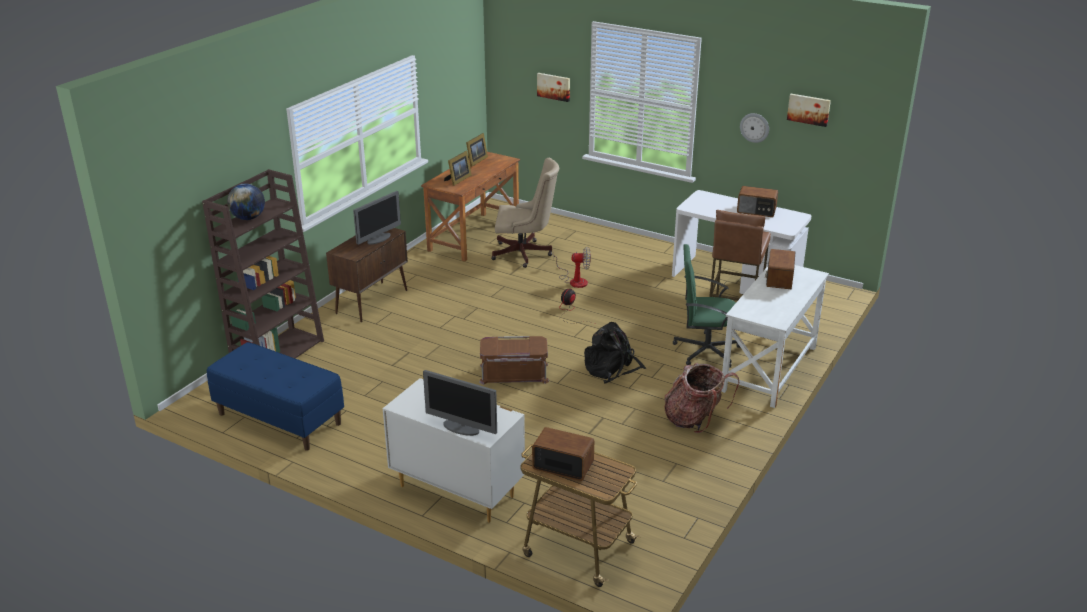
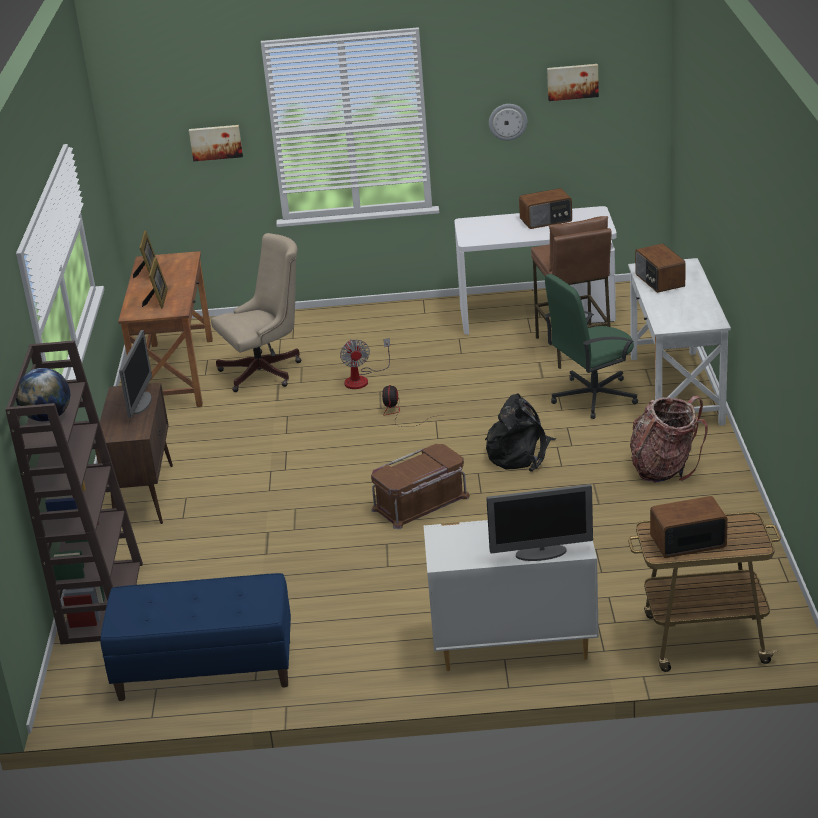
camera: 30 degrees left, 0 degrees up
fan [553,247,591,288] -> fan turned 105 degrees clockwise [340,338,390,389]

